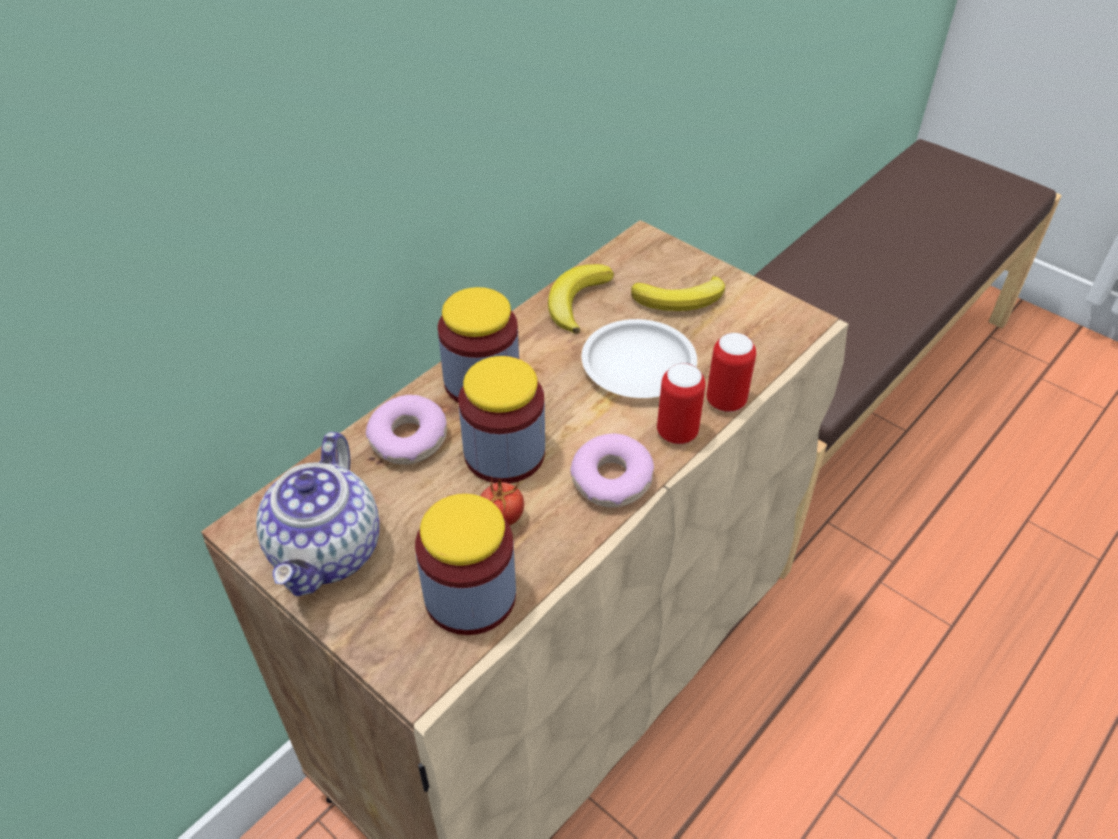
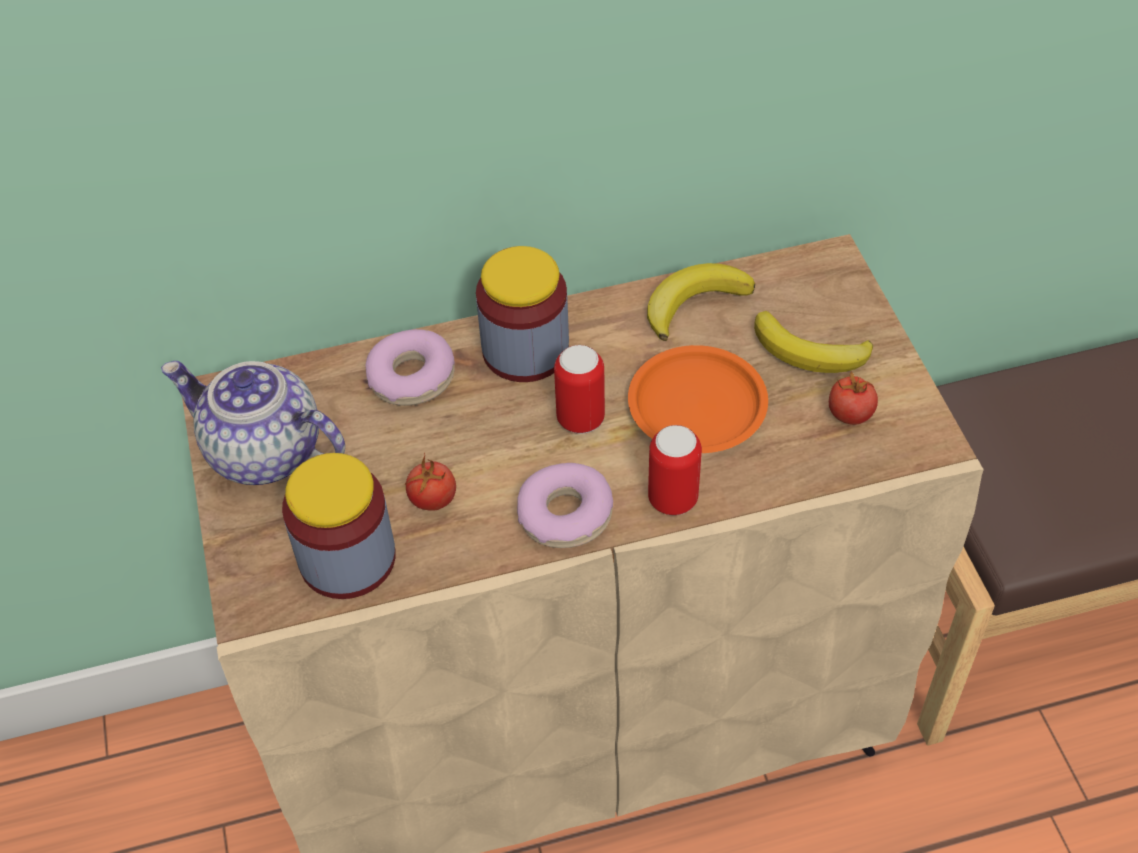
camera: 35 degrees right, 5 degrees up
teapot [256,432,380,596] -> teapot turned 75 degrees clockwise [161,361,345,485]
jar [458,356,545,484] -> none
white plate [581,319,697,398] -> orange plate [628,345,768,453]
can [706,333,756,412] -> can moved to [554,345,605,434]
none -> tomato [829,372,878,425]

